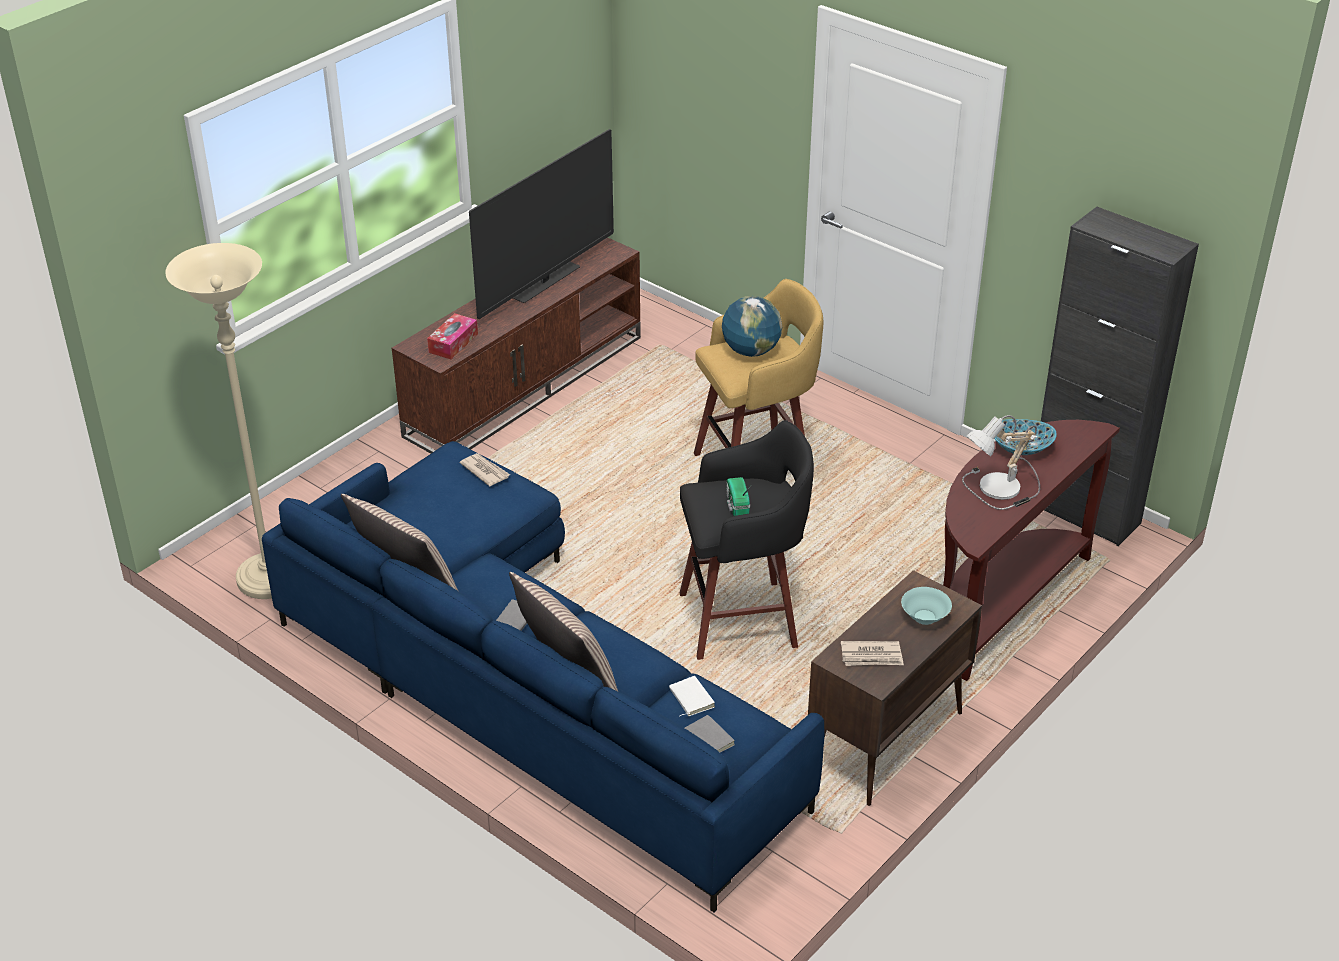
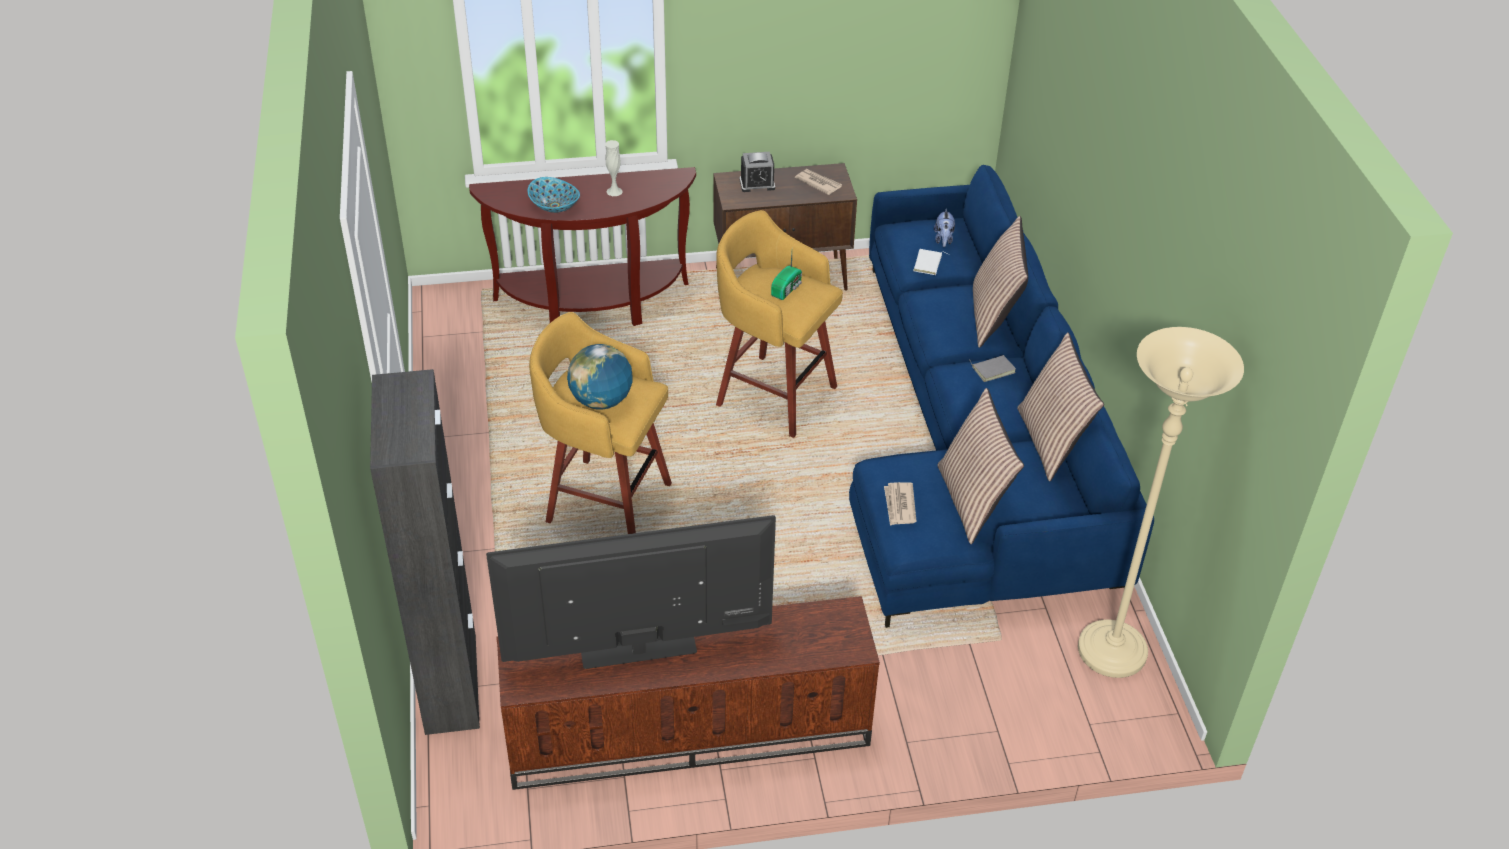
camera: 140 degrees left, 5 degrees up
tissue box [427,313,478,359] -> none
black stool [680,420,814,660] -> yellow stool [716,210,843,438]
grey book [685,715,735,752] -> plush toy [934,209,955,247]
turquoise bowl [901,587,952,625] -> alarm clock [739,152,775,192]
table lamp [962,415,1040,510] -> white vase [605,140,623,196]
black cabinet [1041,207,1199,546] -> black cabinet moved to [370,369,480,735]
none -> pillow [937,388,1024,544]

